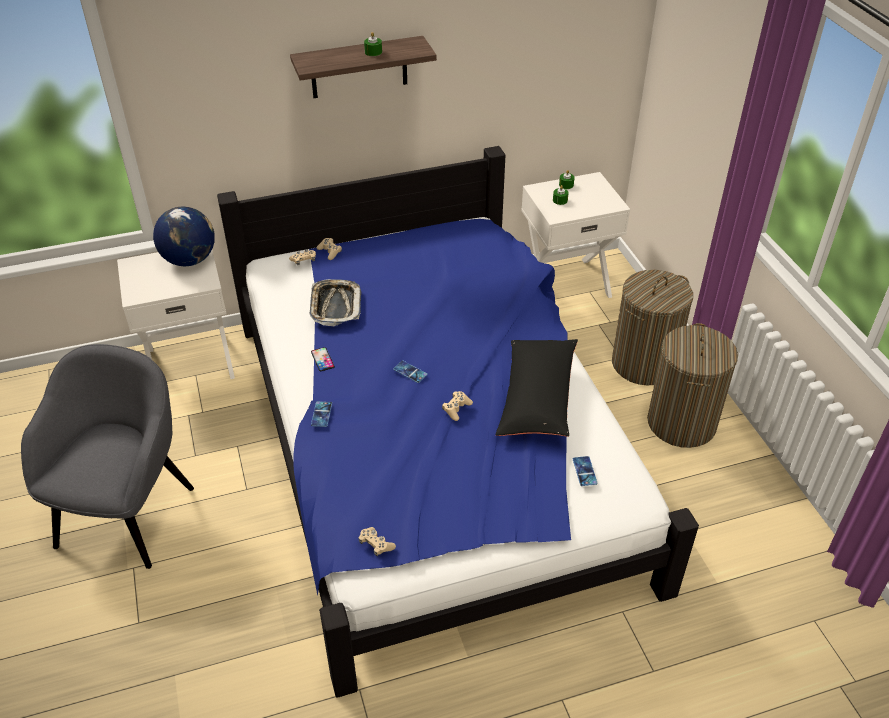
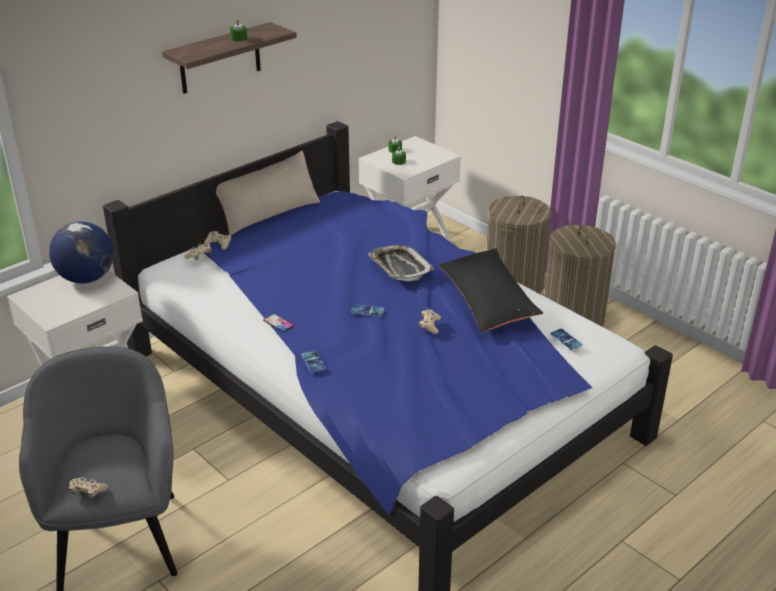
camera: 25 degrees left, 10 degrees down
tray [310,279,361,326] -> tray moved to [368,245,434,281]
beige game controller [358,527,396,556] -> beige game controller moved to [69,477,108,499]
none -> beige pillow [216,151,320,235]

